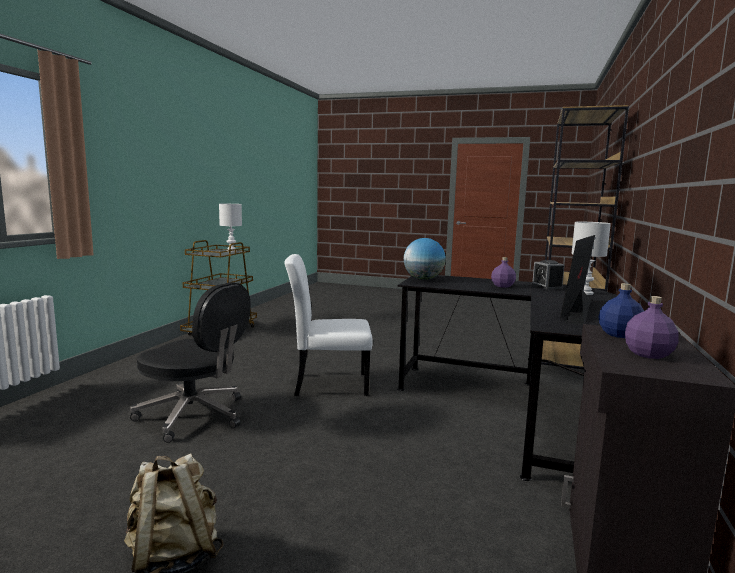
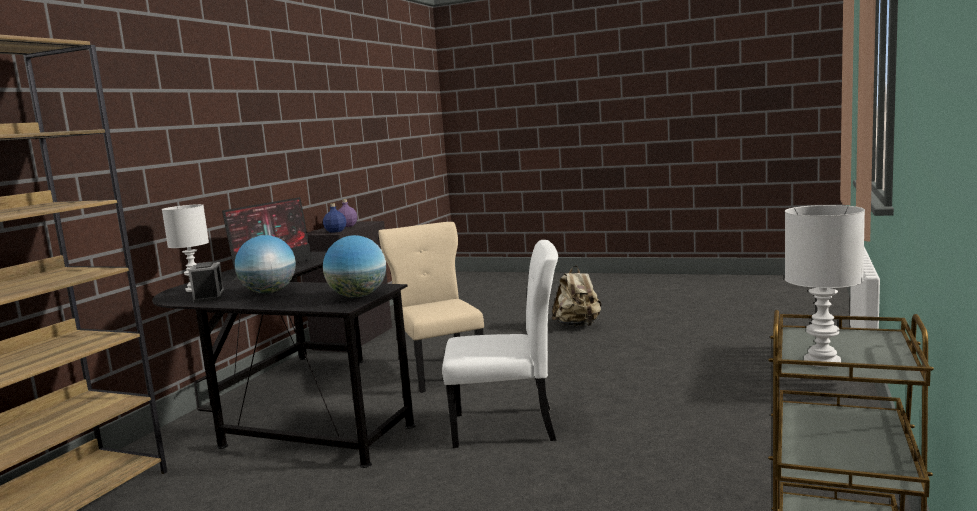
camera: 175 degrees left, 0 degrees up
black office chair [130,282,251,443] -> none
purple bottle [491,257,516,288] -> globe [235,235,296,294]
none -> beige chair [378,222,484,393]

